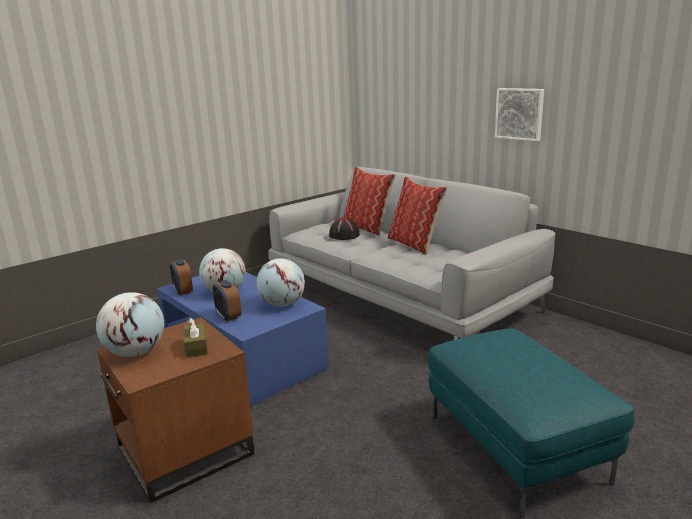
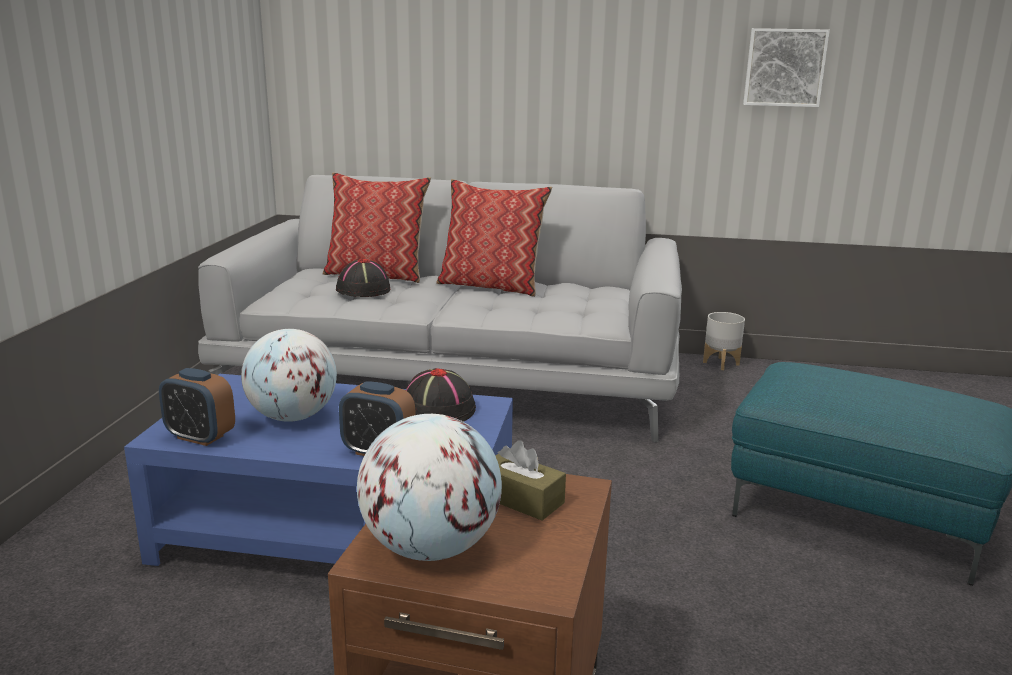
camera: 40 degrees left, 0 degrees up
globe [256,258,305,307] -> black hat [406,368,476,422]
picture [495,88,544,141] -> picture moved to [743,28,830,107]
none -> grey planter [703,312,745,370]

